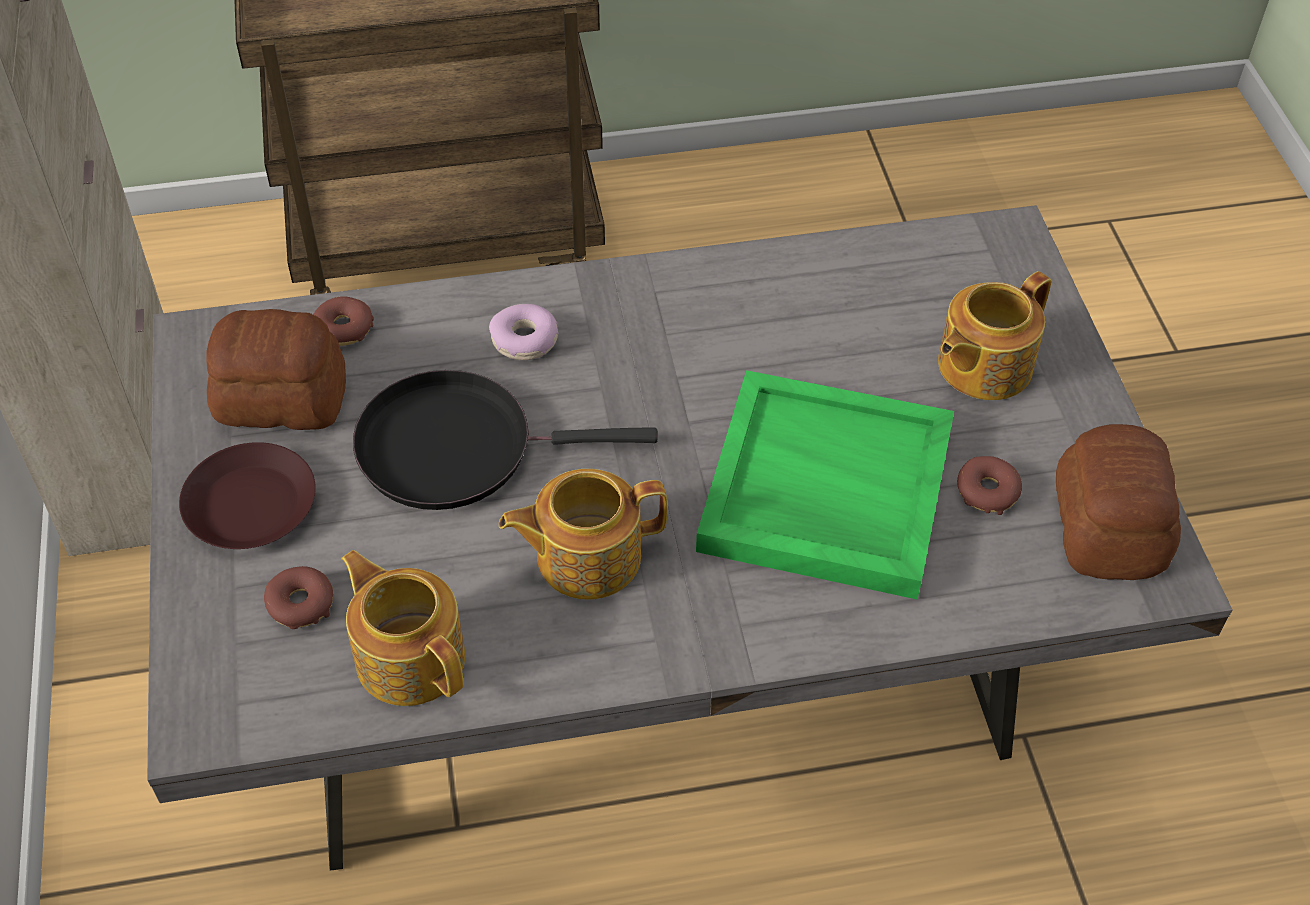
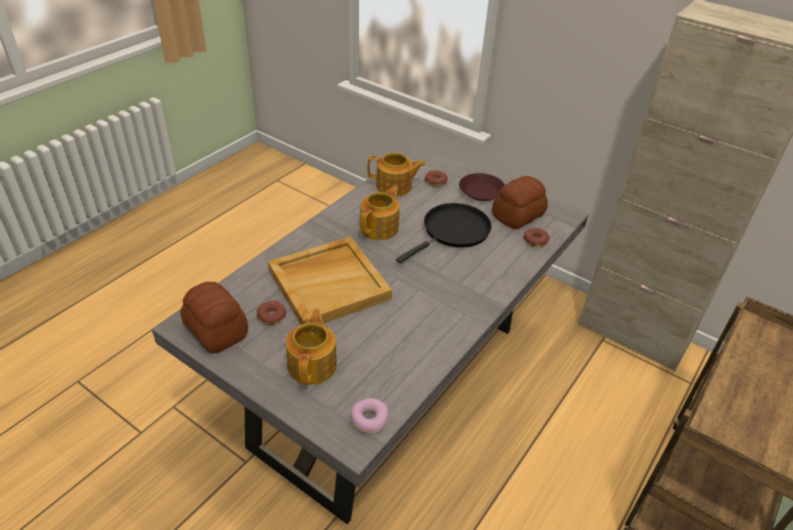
camera: 135 degrees right, 10 degrees down
donut [489,304,559,360] -> donut moved to [350,398,389,434]
green tray [696,370,954,600] -> beige tray [268,237,392,325]

